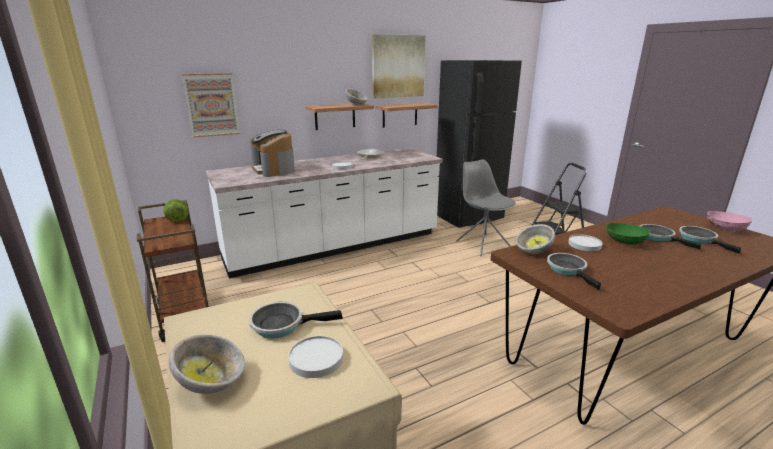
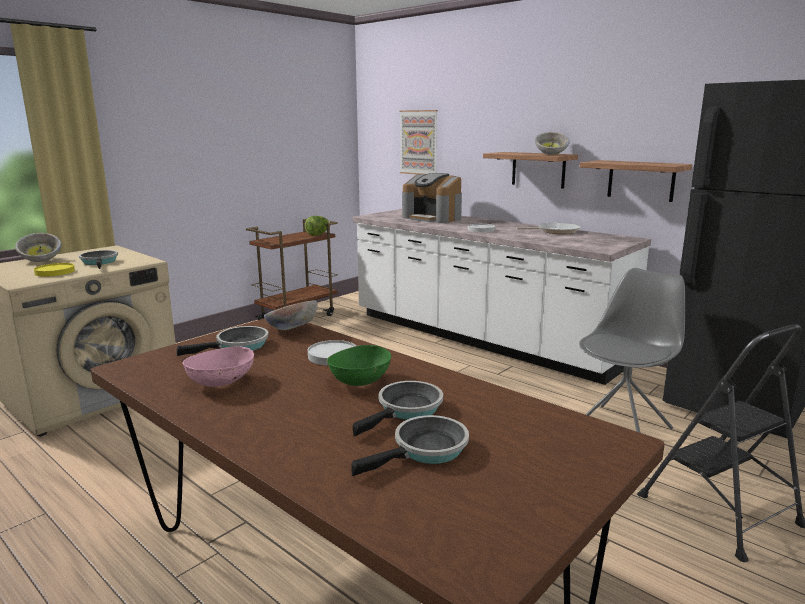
camera: 70 degrees right, 5 degrees down
coffee machine [250,130,295,177] -> coffee machine turned 90 degrees counterclockwise [402,173,462,223]
white plate [288,336,343,378] -> yellow plate [34,263,75,277]
picture [372,34,425,98] -> none
pink bowl [707,211,752,231] -> pink bowl moved to [183,346,254,387]

